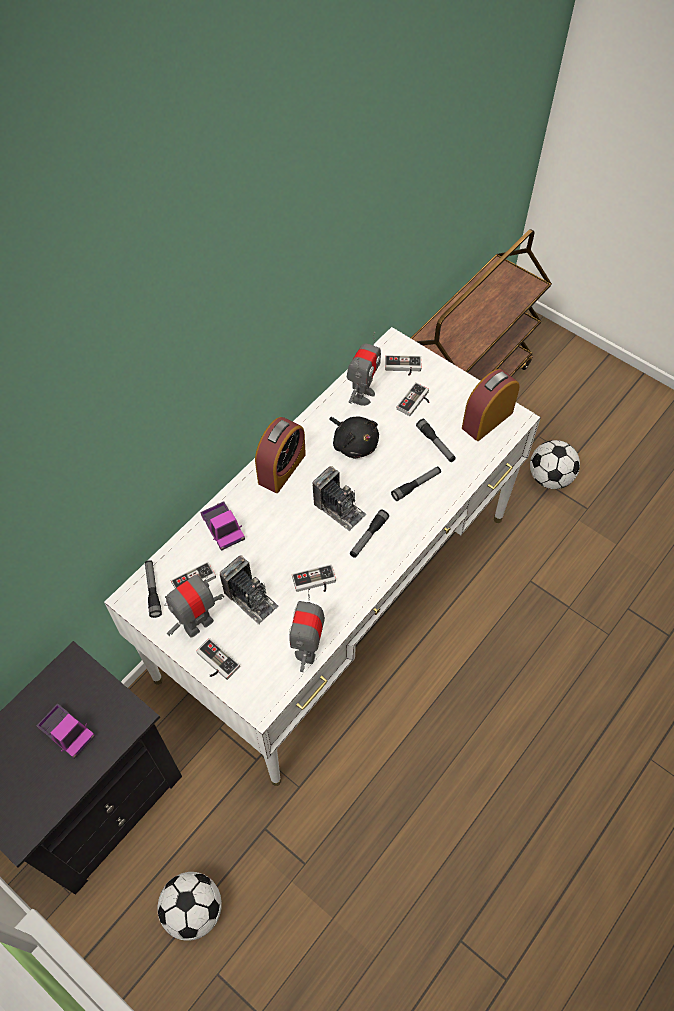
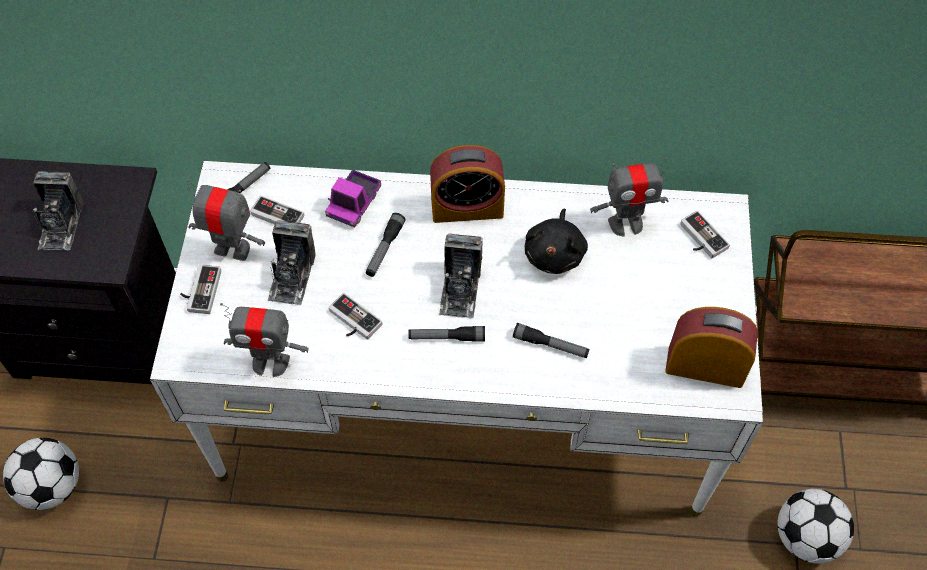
camera: 55 degrees right, 0 degrees up
toy truck [37,703,95,759] -> camera [33,171,83,250]
toy robot [289,588,325,672] -> toy robot turned 150 degrees counterclockwise [220,303,309,377]
game controller [397,382,429,416] -> none
flashlight [416,419,456,462] -> flashlight moved to [366,213,406,277]

